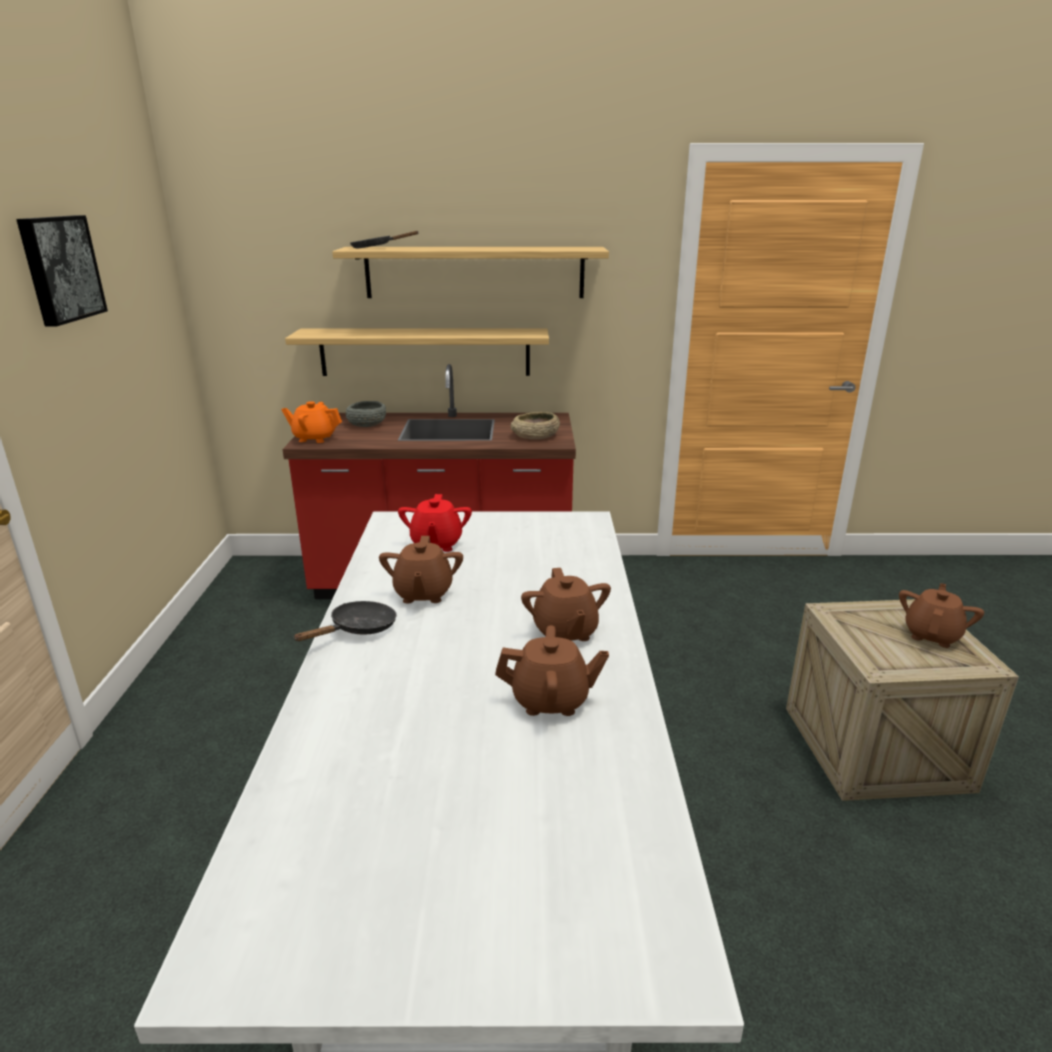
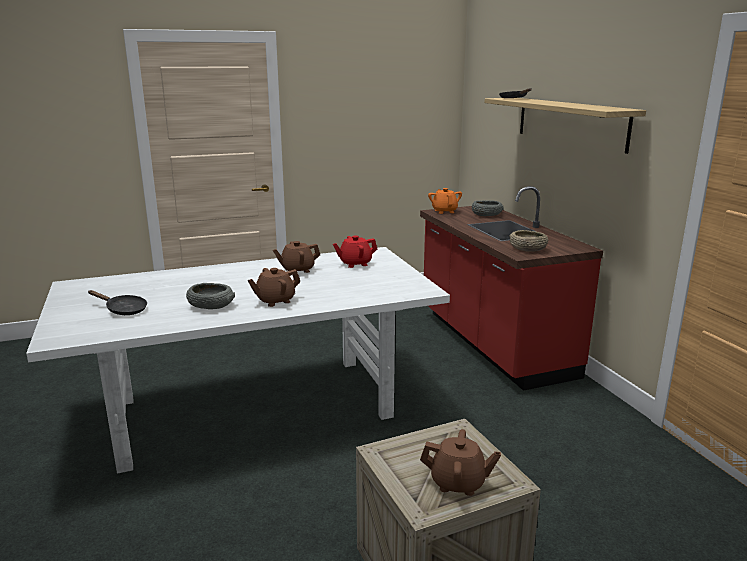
camera: 70 degrees right, 5 degrees down
picture [16,215,108,326] -> none
shelf [285,329,549,376] -> none
black frying pan [293,601,397,641] -> black frying pan moved to [88,290,147,315]
brown teapot [495,625,609,716] -> grey bowl [186,283,235,309]

